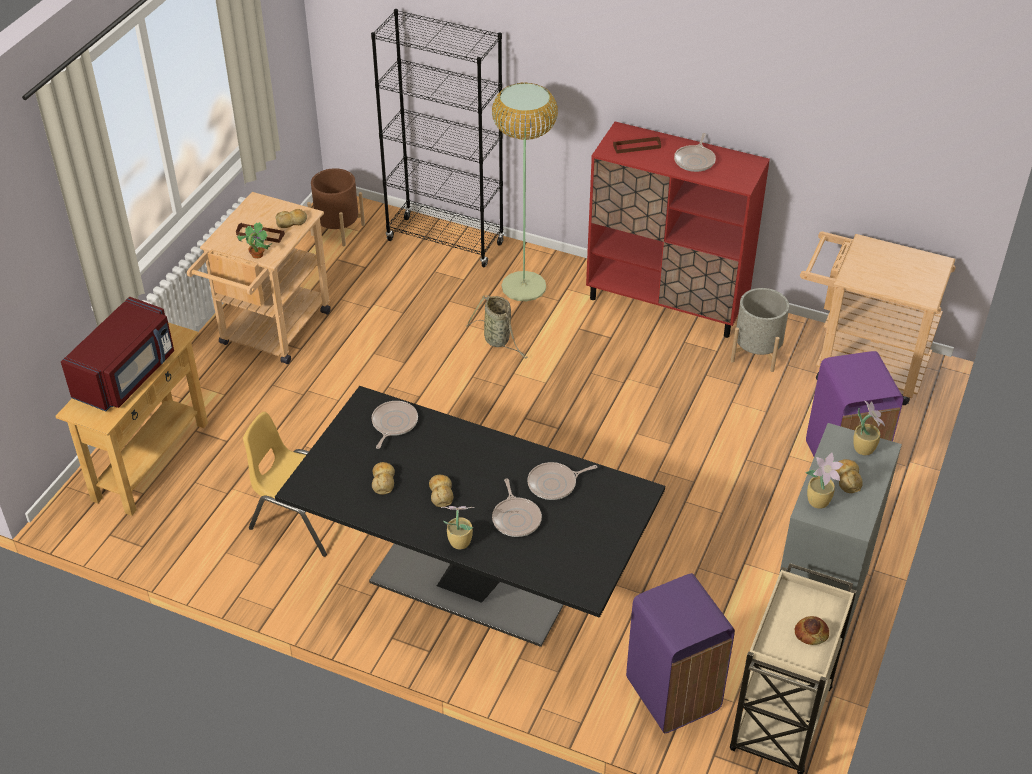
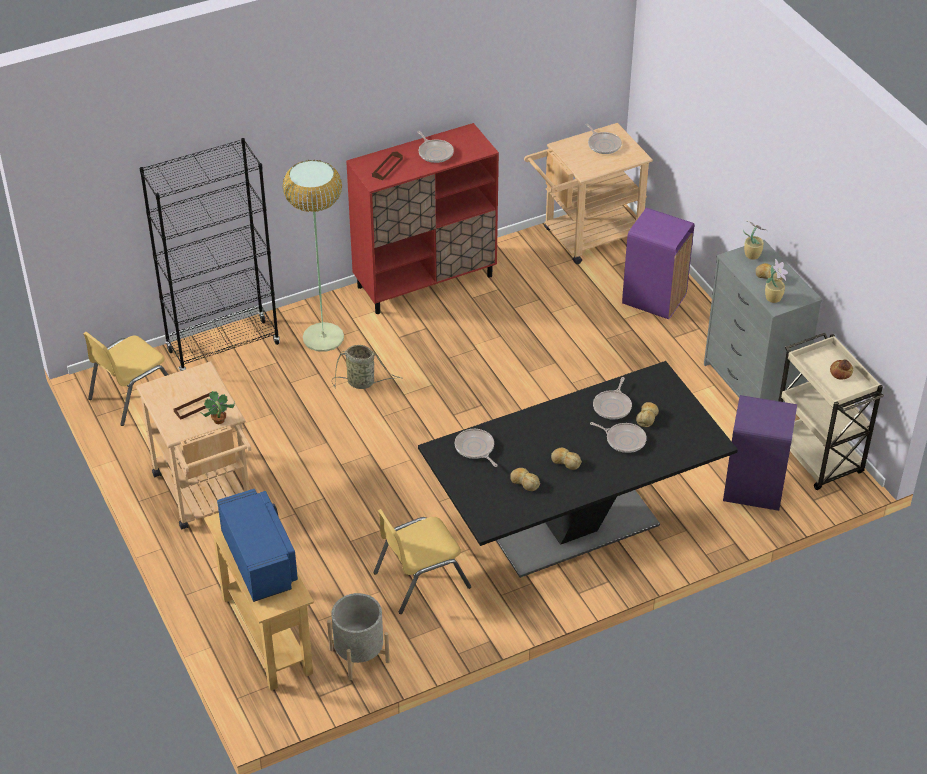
camera: 50 degrees left, 0 degrees up
red microwave [61,297,174,411] -> blue microwave [217,489,298,602]
bread [275,209,307,228] -> bread moved to [636,402,659,427]
brown planter [307,168,365,246] -> yellow chair [83,332,168,426]
potted plant [441,506,475,549] -> none
grey planter [731,288,789,372] -> grey planter moved to [327,593,390,680]
none -> frying pan [586,124,622,154]

